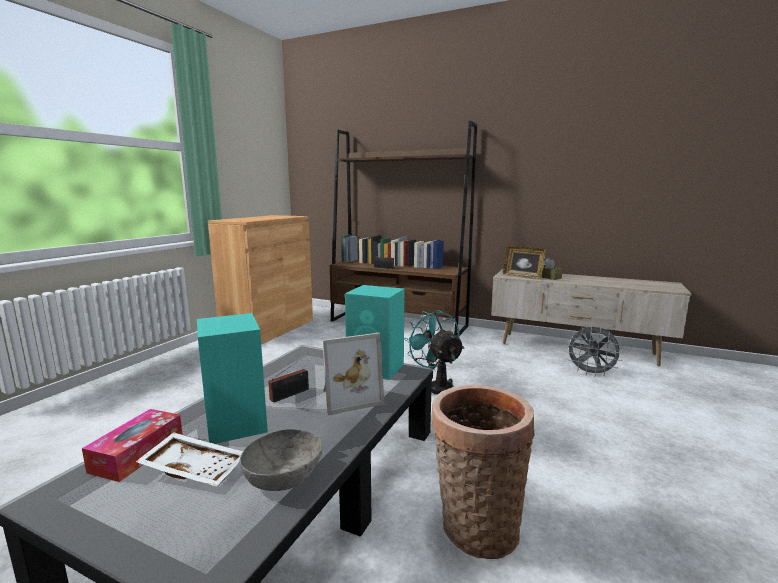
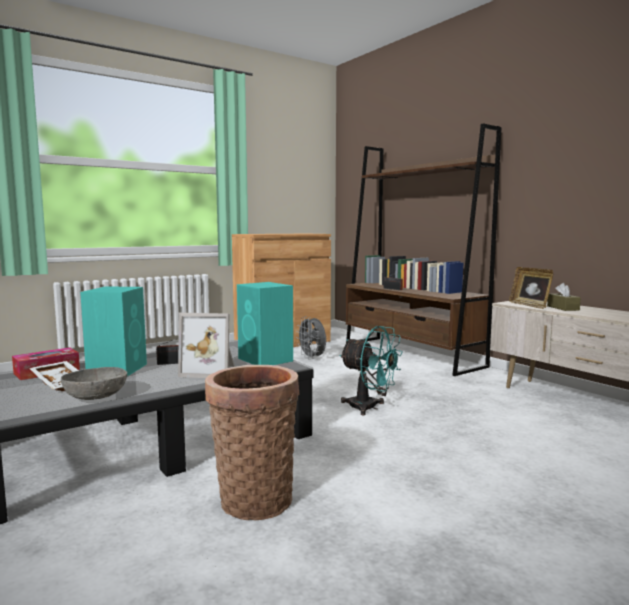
camera: 30 degrees right, 5 degrees down
turquoise fan [404,310,465,395] -> turquoise fan turned 120 degrees clockwise [340,326,403,416]
grey fan [565,326,623,375] -> grey fan moved to [296,316,326,360]

